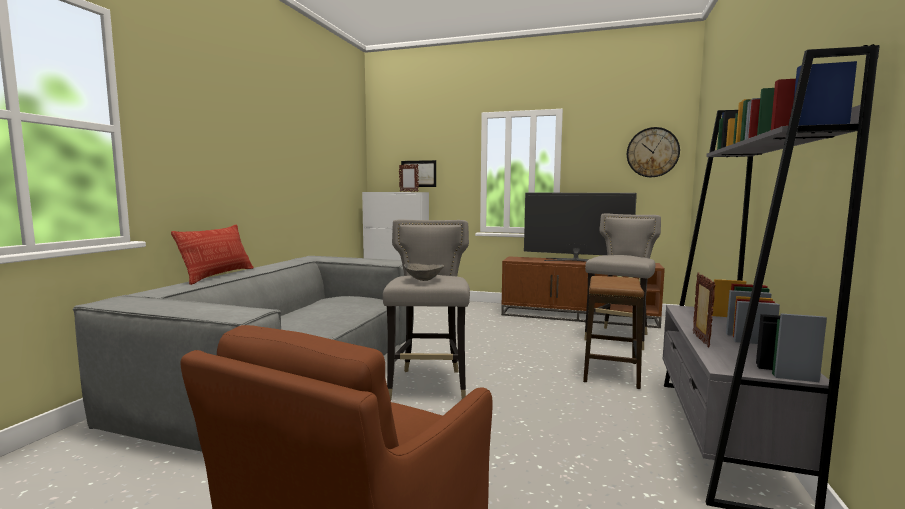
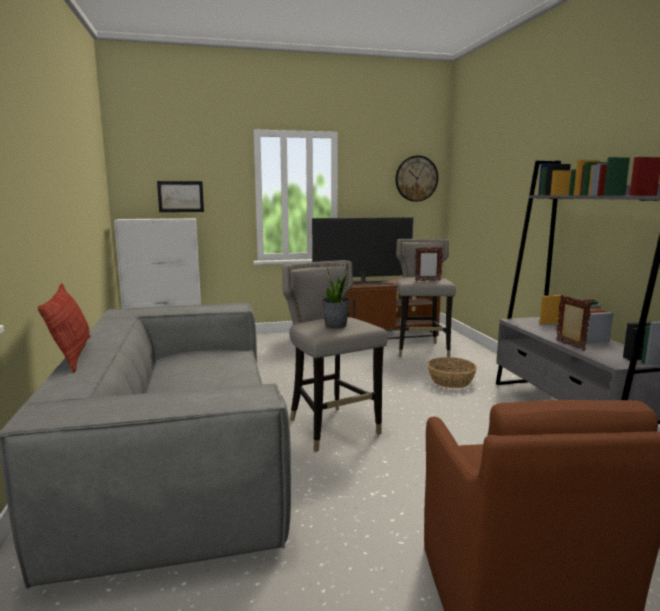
camera: 30 degrees left, 5 degrees up
picture frame [399,164,419,192] -> picture frame moved to [415,247,443,281]
grey bowl [404,263,444,281] -> potted plant [321,260,351,328]
stool [583,276,644,389] -> basket [427,357,477,388]

